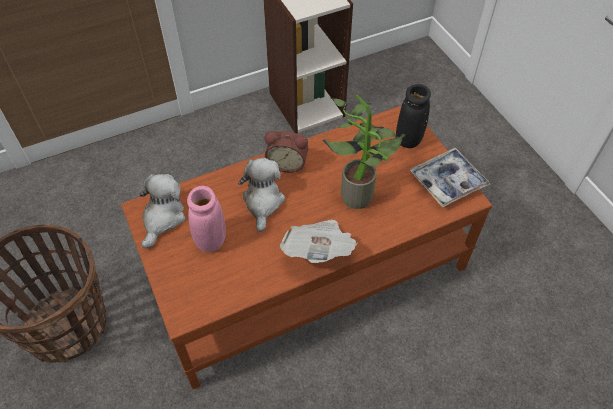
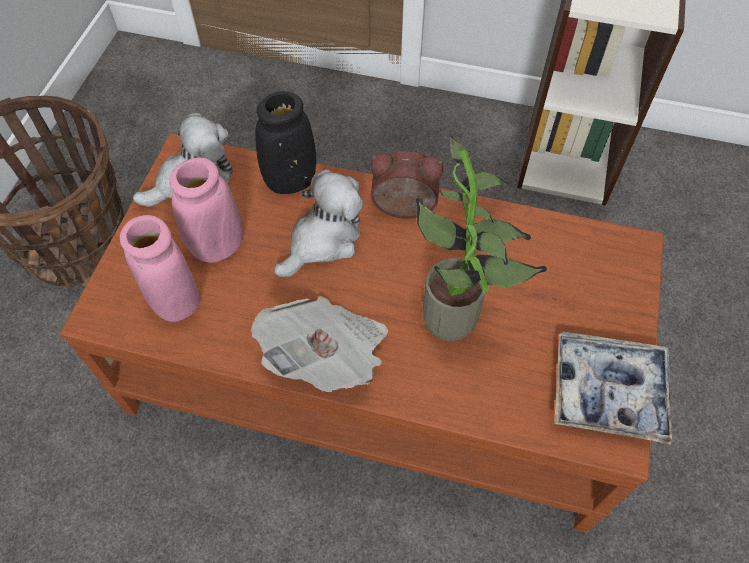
camera: 40 degrees right, 5 degrees up
alarm clock [265,131,308,173] -> alarm clock turned 135 degrees clockwise [370,151,444,219]
black vase [396,84,431,148] -> black vase moved to [255,91,316,194]
none -> pink vase [120,215,199,322]

